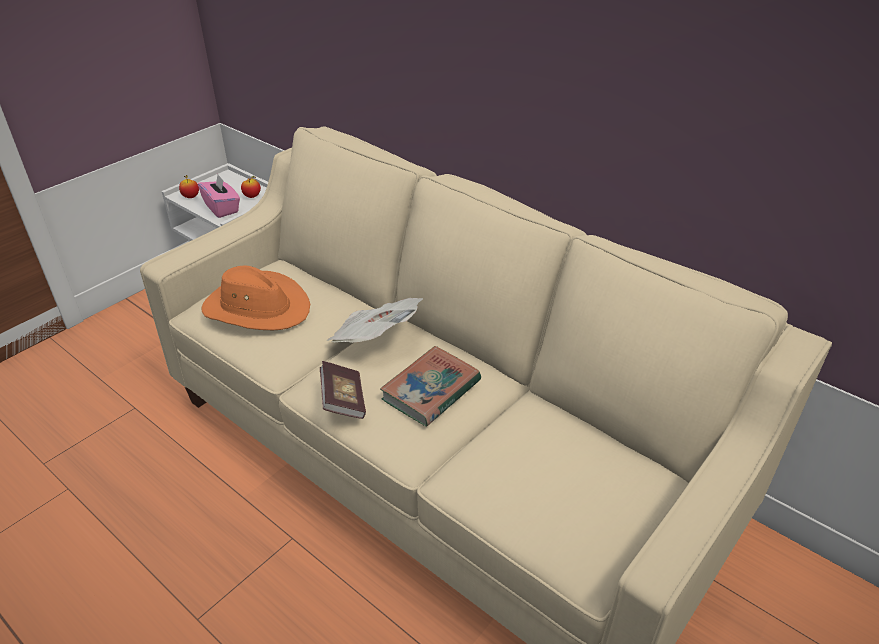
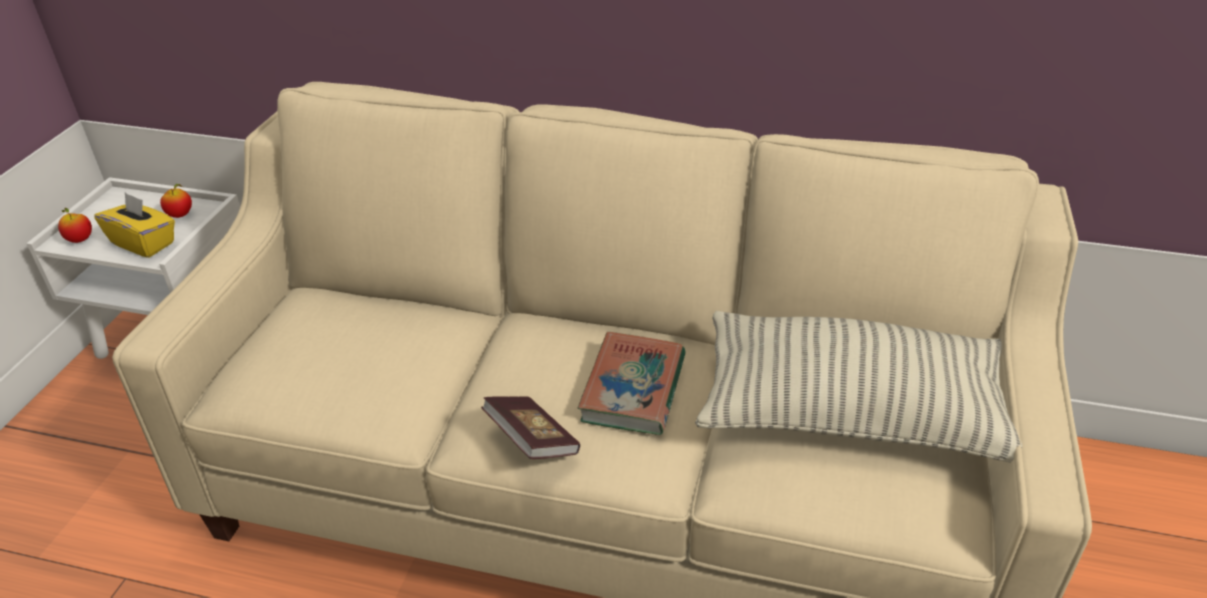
camera: 25 degrees left, 0 degrees up
pink tissue box [198,174,240,218] -> yellow tissue box [94,192,175,258]
orange hat [201,266,310,330] -> none
newspaper [326,298,423,343] -> none
none -> pillow [695,311,1022,463]

